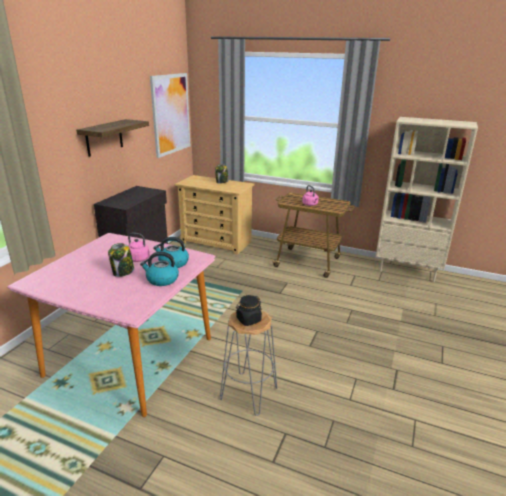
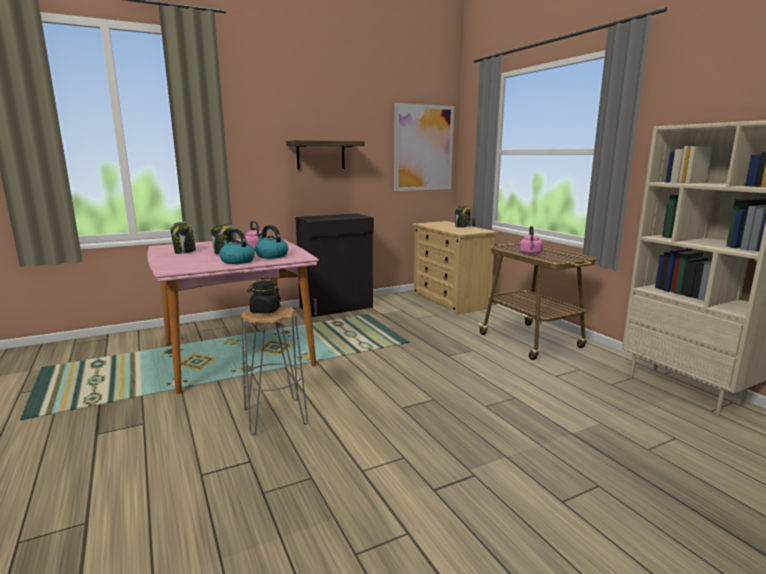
camera: 40 degrees right, 10 degrees down
none -> jar [170,222,196,254]

